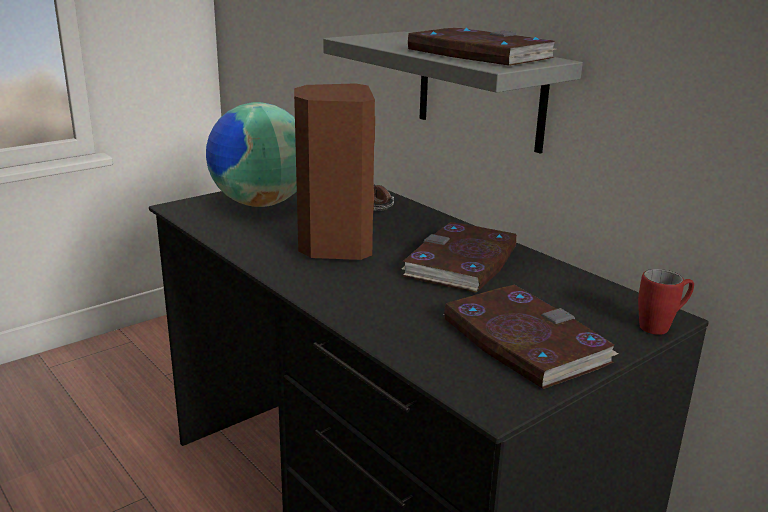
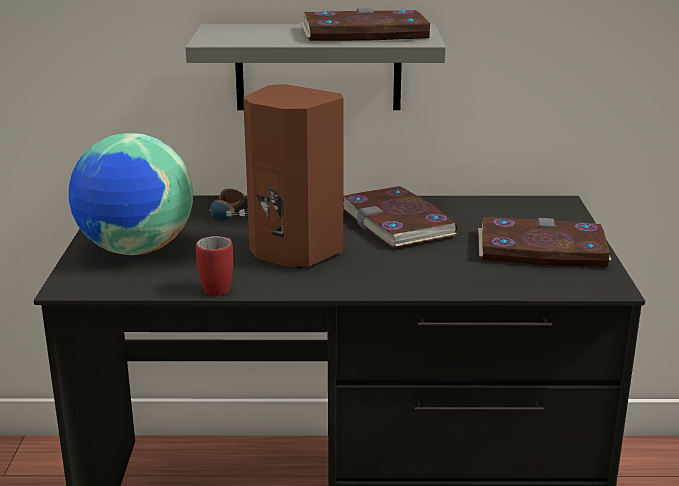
camera: 50 degrees left, 0 degrees up
red mug [638,269,694,335] -> red mug moved to [196,236,233,296]

